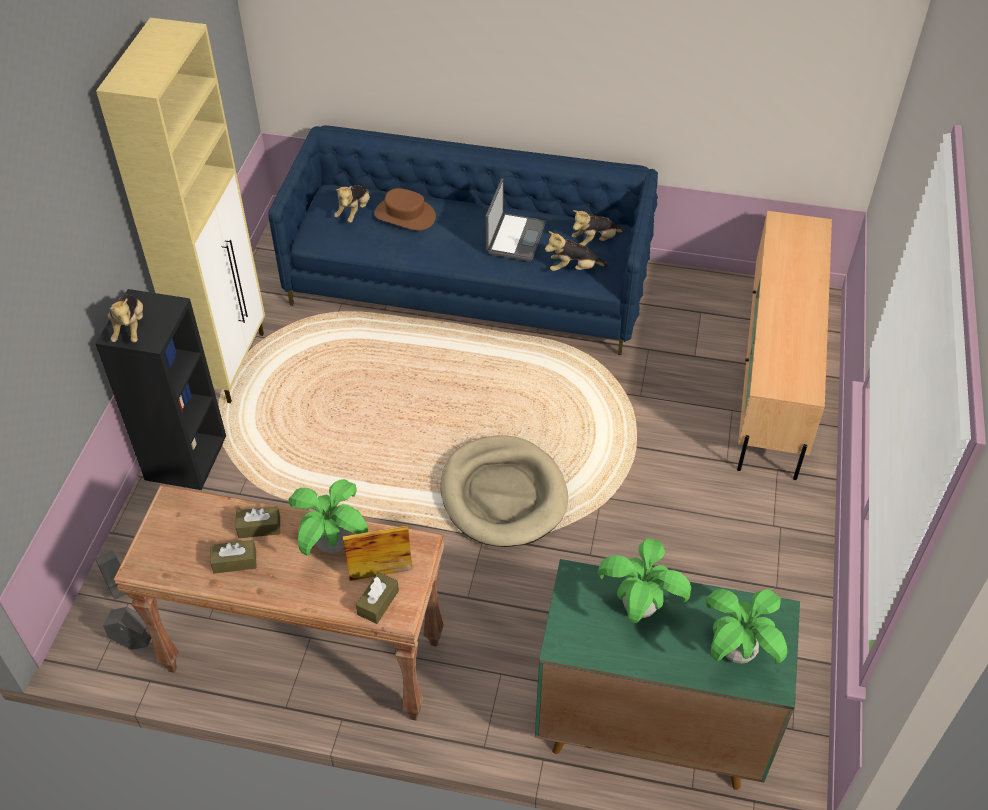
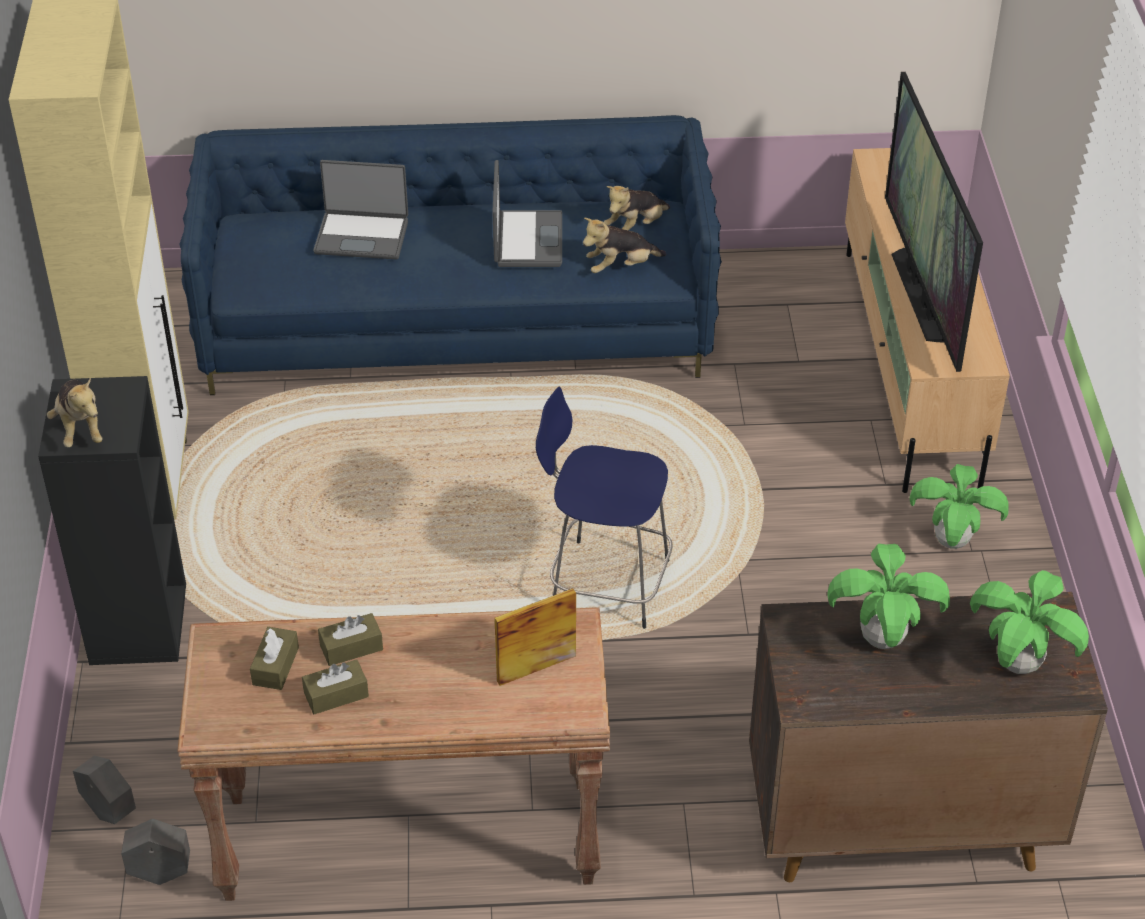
camera: 15 degrees left, 5 degrees down
potted plant [288,479,368,556] -> potted plant moved to [910,464,1009,549]
plush toy [334,185,370,223] -> none
brown tissue box [356,572,399,624] -> brown tissue box moved to [250,627,299,690]
brown hat [374,188,436,230] -> laptop [313,160,408,259]
beige dog bed [441,435,568,547] -> blue stool [536,387,672,629]
green cabinet [535,559,800,790] -> brown cabinet [749,592,1108,882]
none -> television [885,72,983,372]

